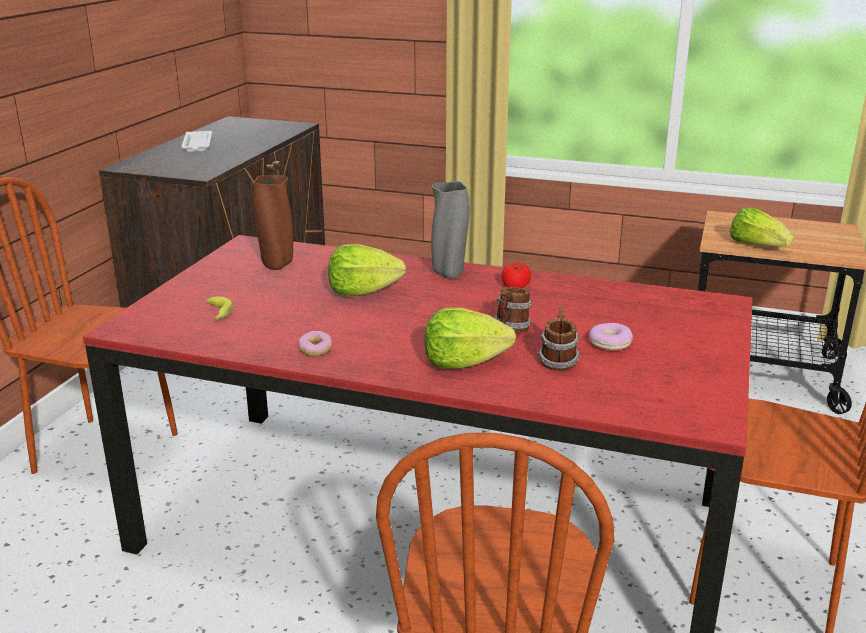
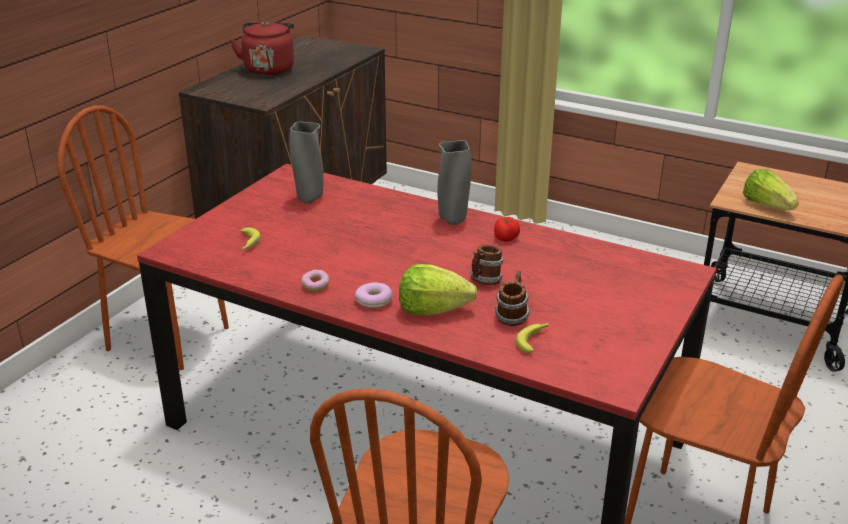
camera: 10 degrees right, 5 degrees up
white tray [181,131,212,152] -> red kettle [230,21,294,76]
brown vase [253,175,293,270] -> grey vase [289,121,324,203]
lettuce [328,244,406,296] -> none
donut [589,323,633,350] -> donut moved to [355,283,393,308]
none -> banana [516,323,549,353]

